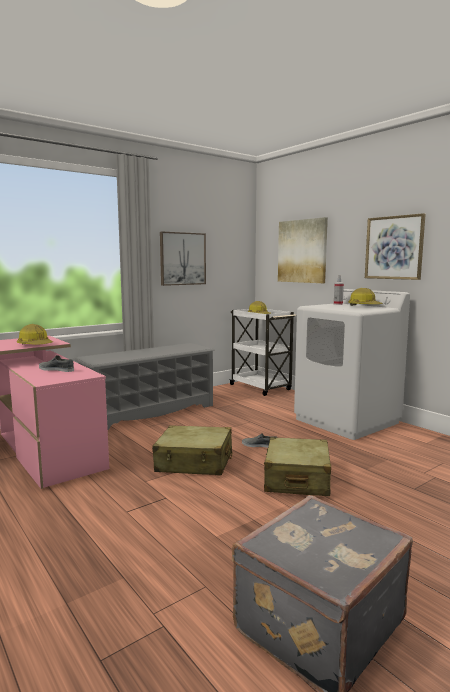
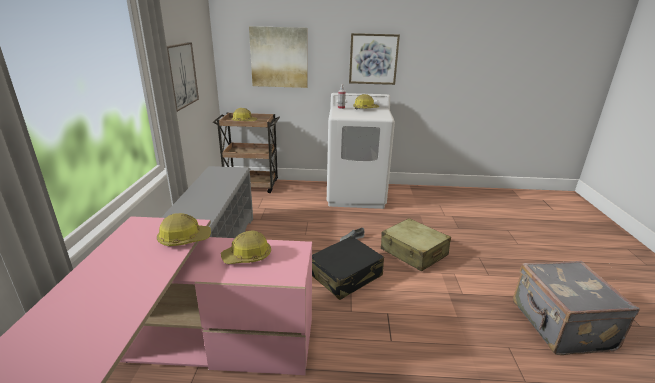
camera: 50 degrees left, 15 degrees up
grey shoe [39,355,74,372] -> hard hat [221,230,271,264]
beige suitcase [152,425,233,475] -> black suitcase [312,236,384,300]
white cart [229,309,296,396] -> brown cart [213,112,280,193]

